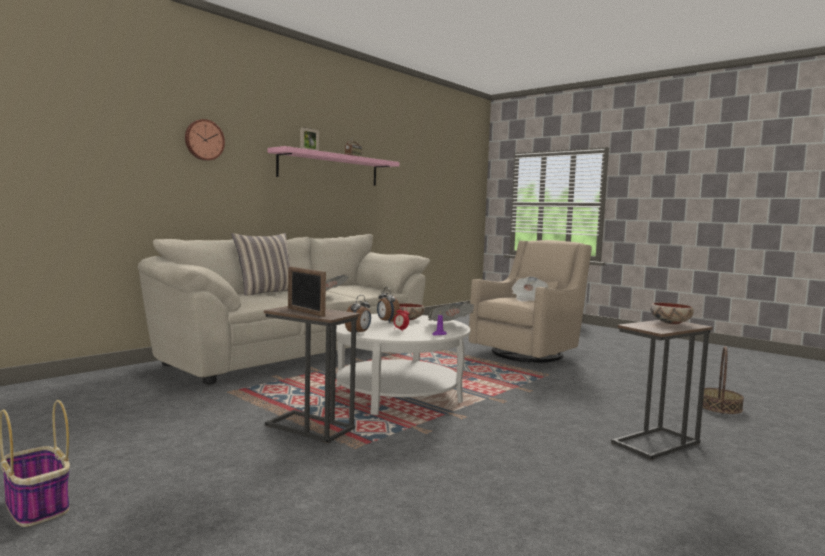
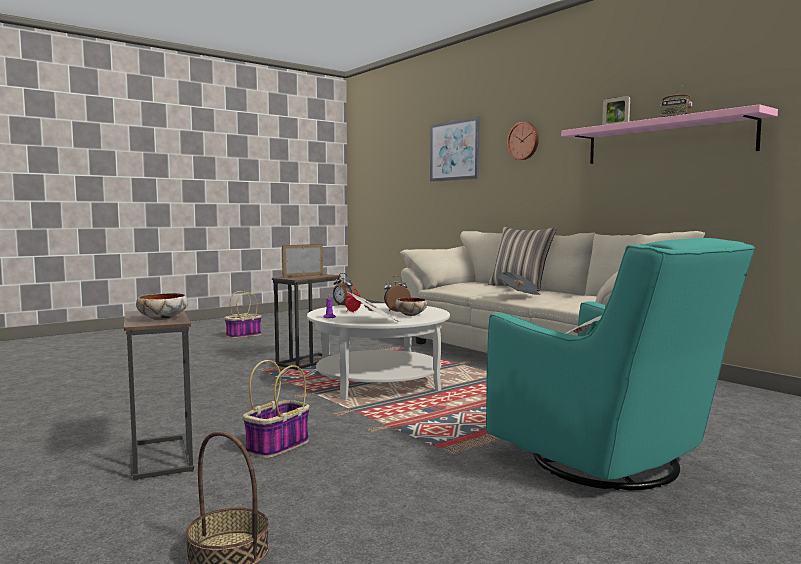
camera: 100 degrees right, 0 degrees up
beige armchair [469,240,592,363] -> turquoise armchair [486,238,755,491]
none -> basket [243,360,310,458]
none -> picture [430,116,480,182]

